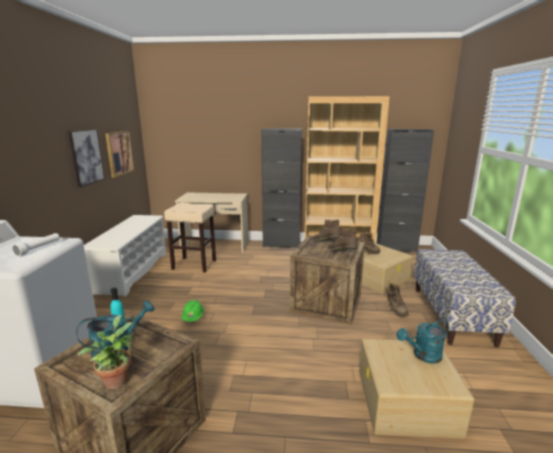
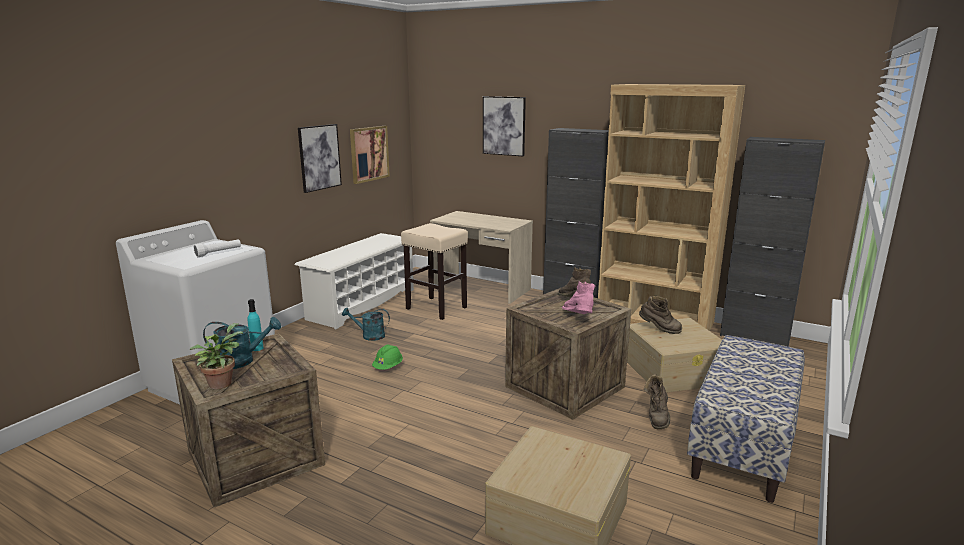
camera: 25 degrees right, 0 degrees up
brown boot [327,228,358,251] -> pink boot [562,281,596,314]
turquoise watering can [397,320,449,363] -> turquoise watering can moved to [342,308,390,341]
none -> picture [483,96,526,156]

